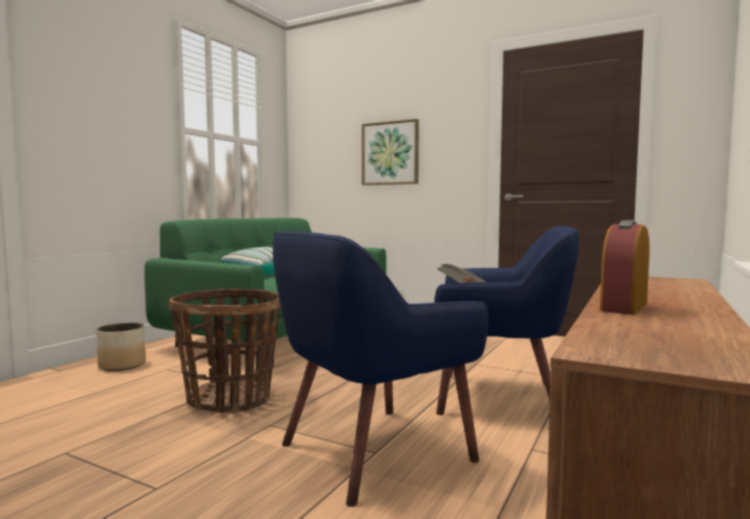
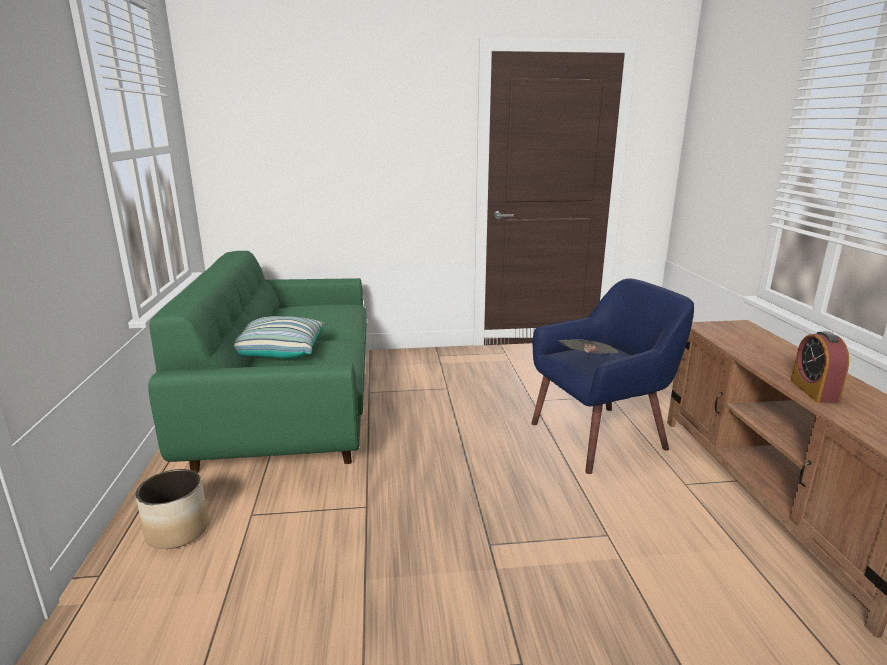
camera: 35 degrees left, 15 degrees up
basket [169,288,281,413] -> none
blue armchair [273,231,489,507] -> none
picture [362,119,419,185] -> none

